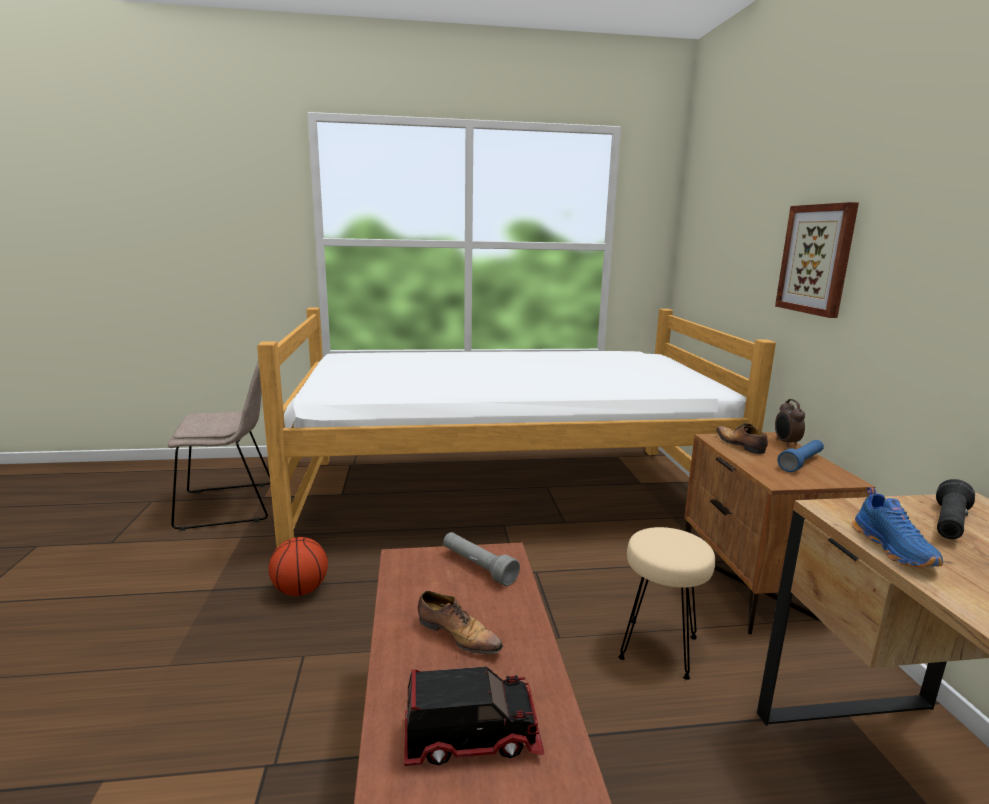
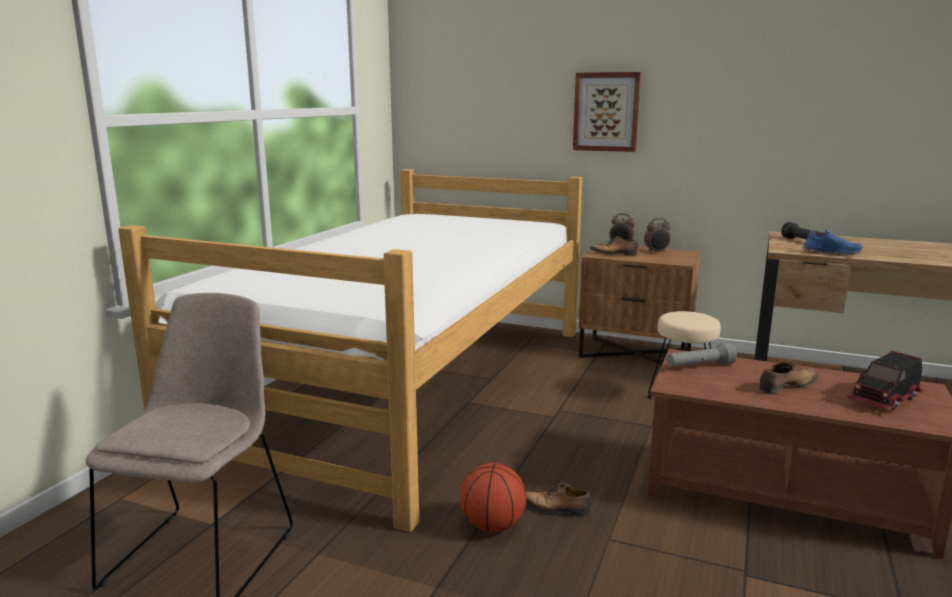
camera: 60 degrees left, 0 degrees up
toy truck [404,667,545,766] -> toy truck turned 150 degrees counterclockwise [846,351,923,411]
blue flashlight [777,440,824,472] -> alarm clock [644,218,671,253]
none -> shoe [526,482,592,517]

